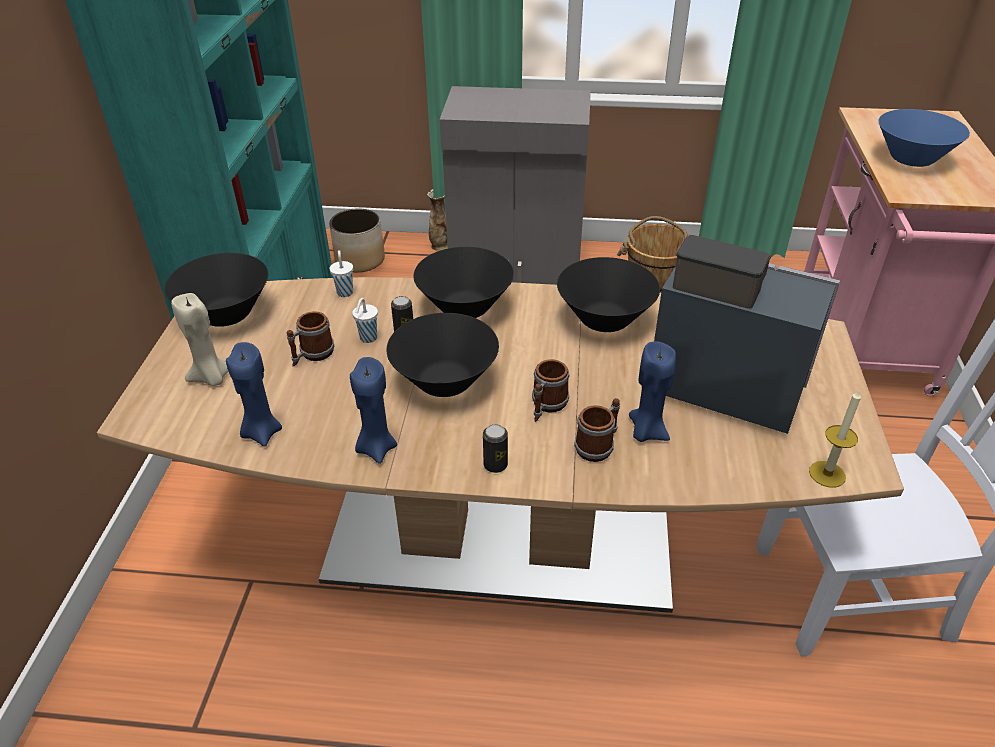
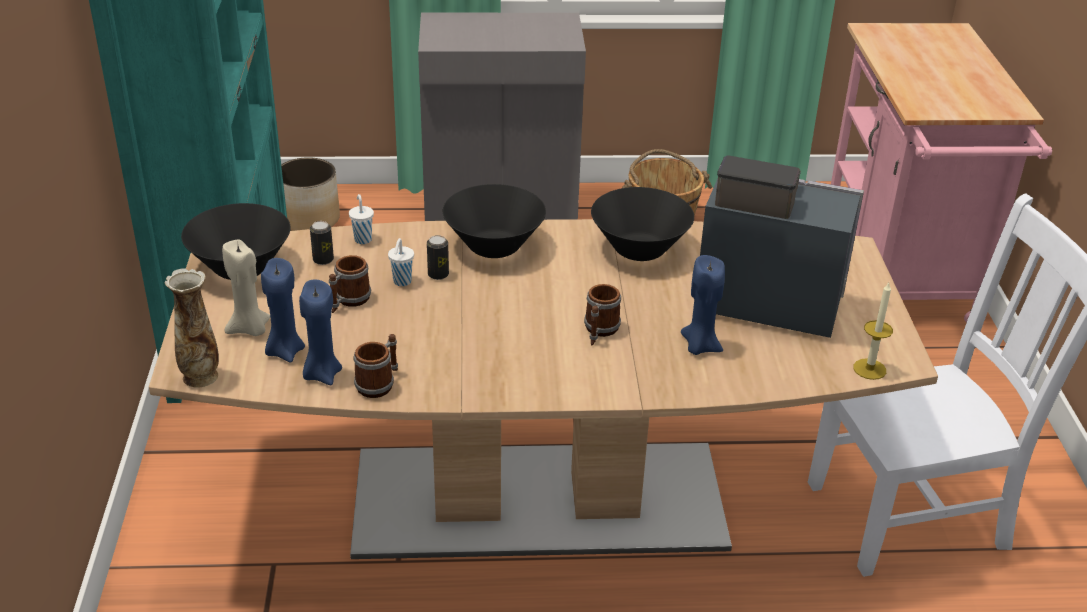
camera: 10 degrees left, 5 degrees down
blue candle [350,357,397,464] -> blue candle moved to [261,258,305,363]
black bowl [387,313,499,397] -> none
vase [427,189,448,251] -> vase moved to [164,268,219,387]
can [483,424,508,473] -> can moved to [310,221,334,265]
mug [574,398,620,462] -> mug moved to [354,334,398,398]
blue bowl [878,109,970,167] -> none

